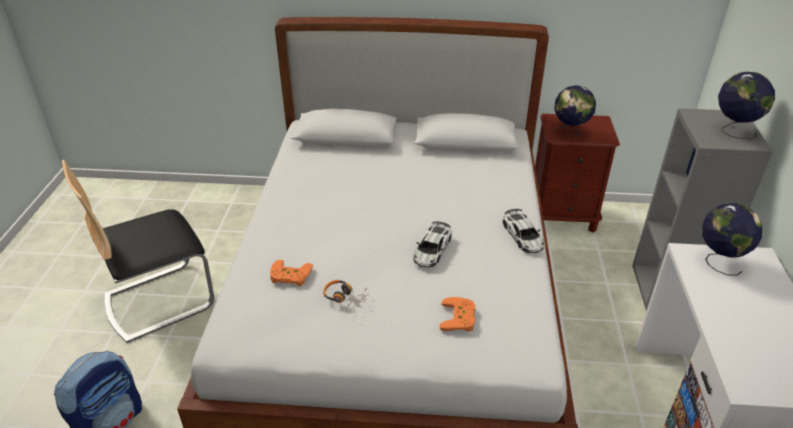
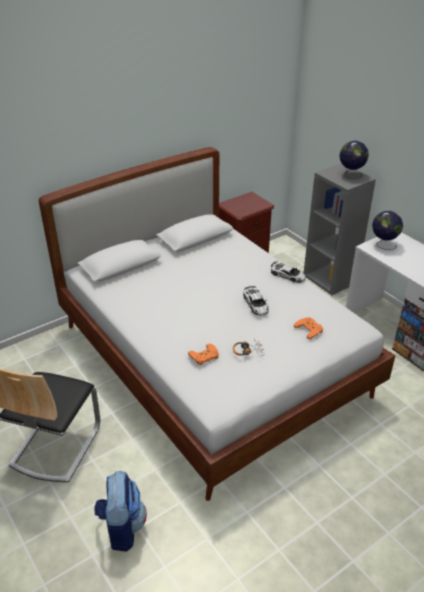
camera: 40 degrees left, 0 degrees up
globe [553,85,596,136] -> none

